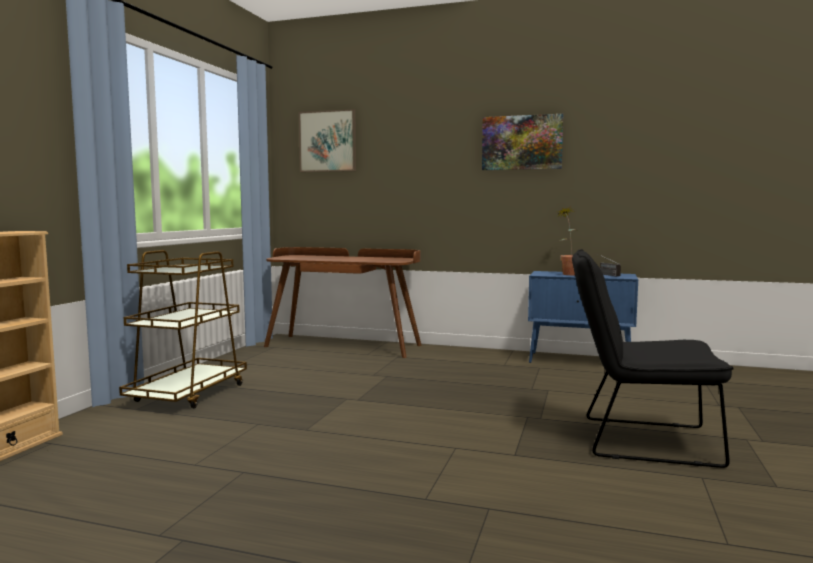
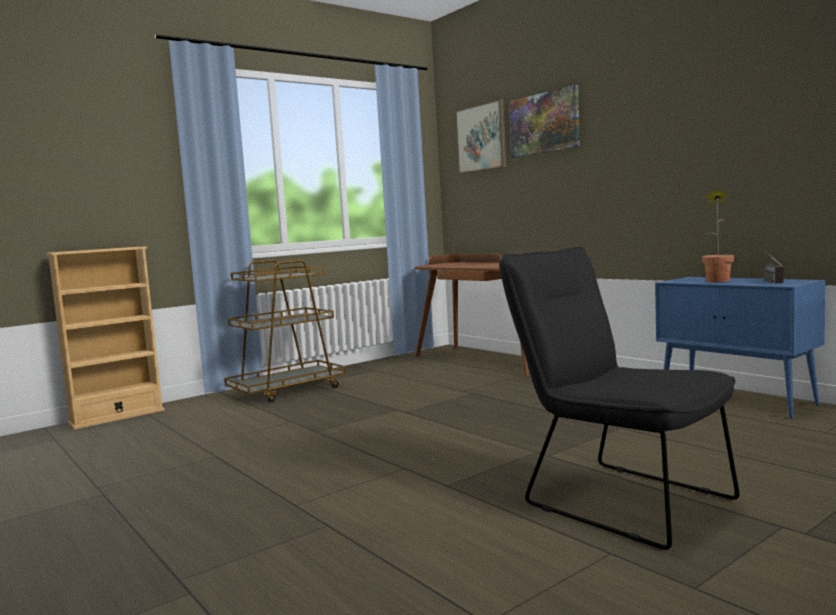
camera: 35 degrees right, 0 degrees up
picture [482,114,564,170] -> picture moved to [509,85,580,158]

